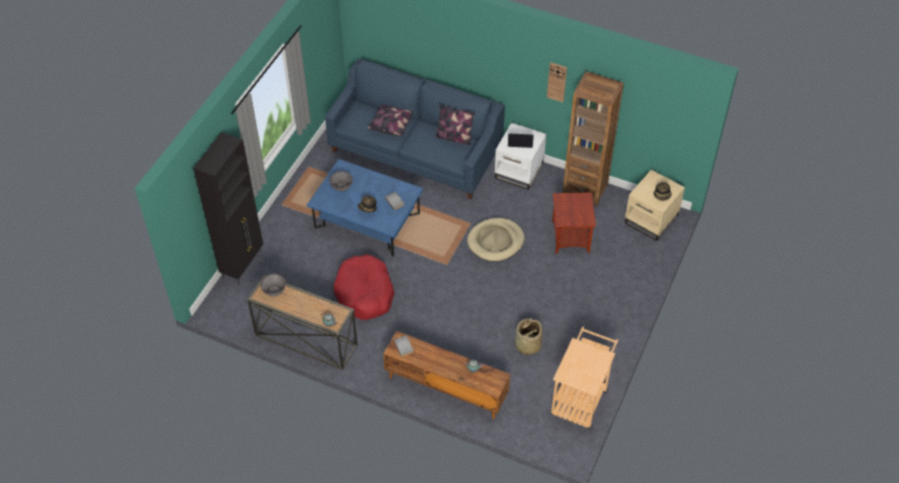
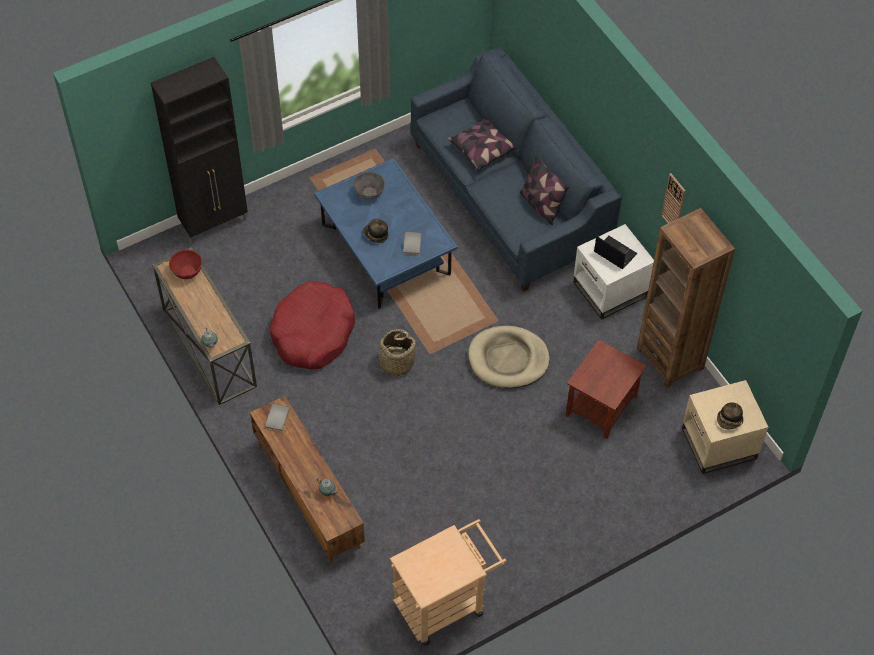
camera: 35 degrees right, 5 degrees up
grey bowl [260,274,286,297] -> red bowl [169,250,202,279]
basket [515,318,543,356] -> basket moved to [378,329,416,376]

